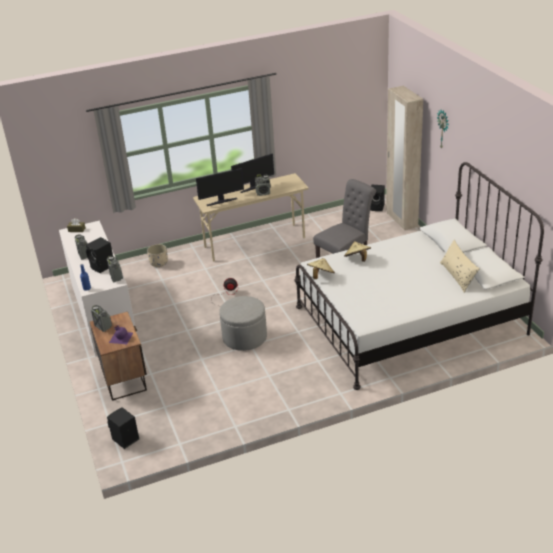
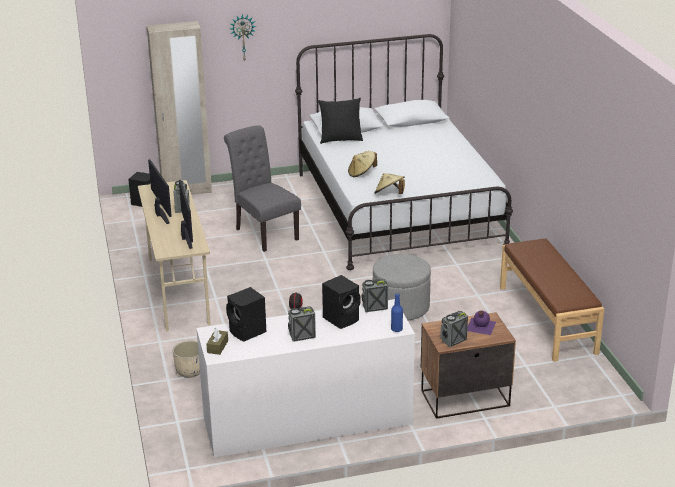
camera: 85 degrees left, 5 degrees down
black speaker [107,407,139,449] -> black speaker moved to [226,287,266,342]
beige pillow [440,240,480,293] -> none
none -> black pillow [318,98,363,144]
none -> brown bench [500,239,604,362]

